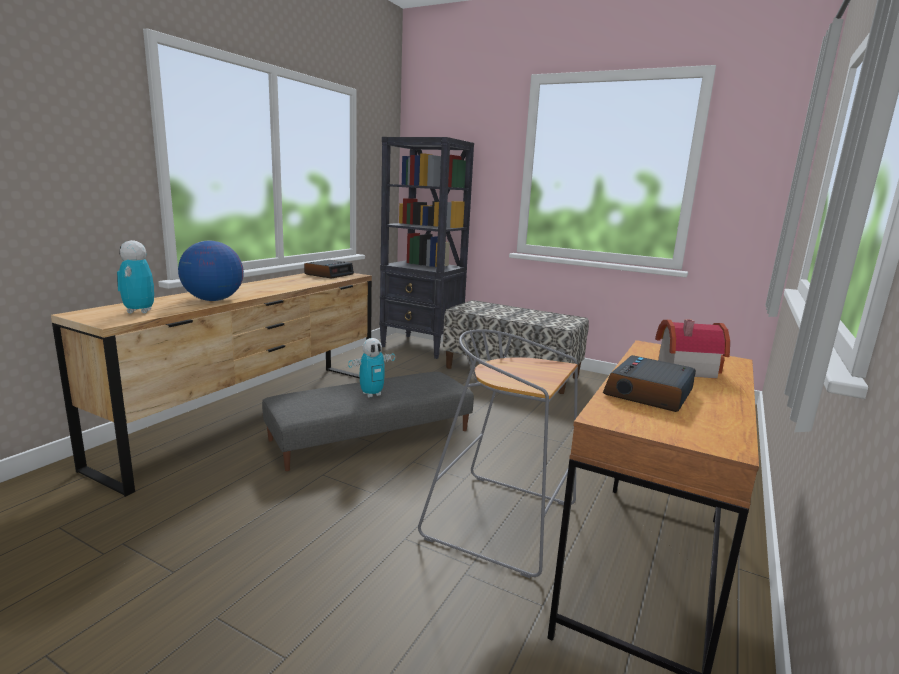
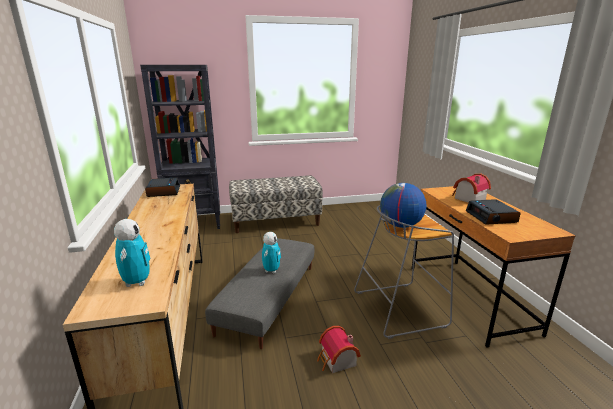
camera: 40 degrees left, 5 degrees up
toy robot [117,240,154,313] -> toy robot turned 135 degrees counterclockwise [114,219,150,287]
globe [178,241,244,301] -> globe moved to [380,183,426,228]
none -> toy house [317,326,361,373]

